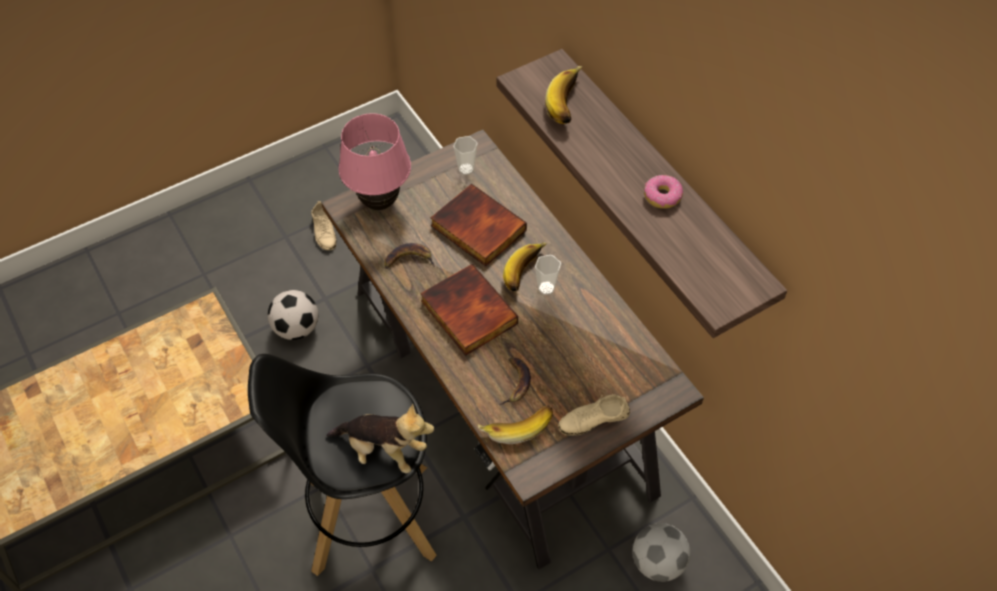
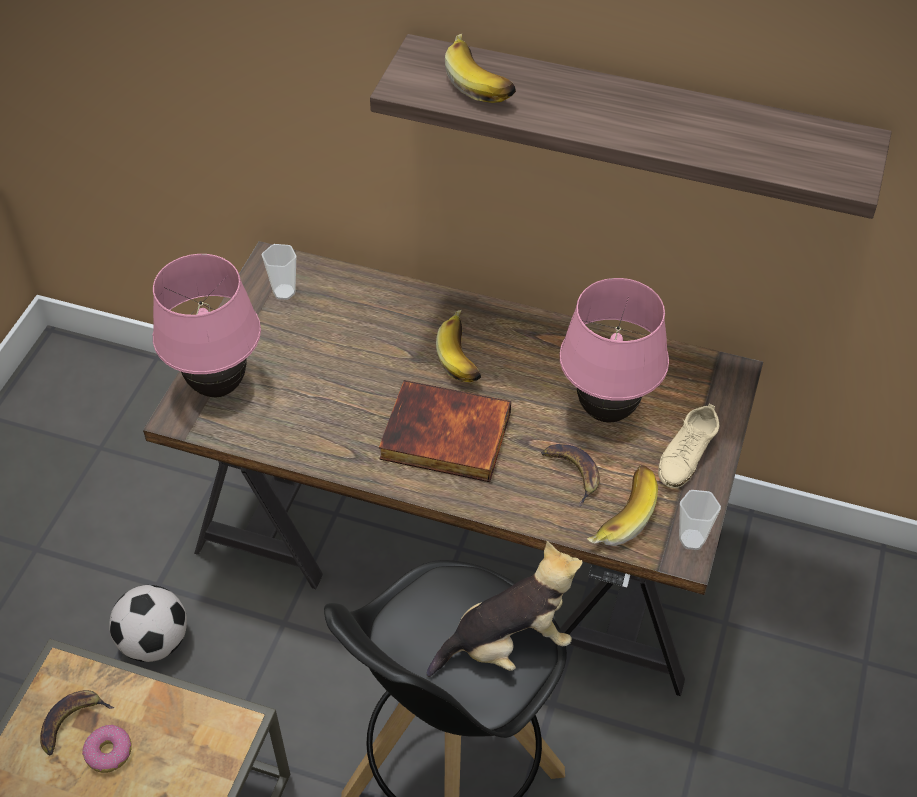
camera: 40 degrees left, 5 degrees down
beige shoe [311,201,336,250] -> none
banana [384,243,435,269] -> banana moved to [40,690,115,755]
book [431,184,527,266] -> none
cup [535,255,561,295] -> cup moved to [679,490,721,550]
football [633,523,690,582] -> none
donut [644,175,683,209] -> donut moved to [82,725,131,773]
none -> pink table lamp [559,278,669,422]

